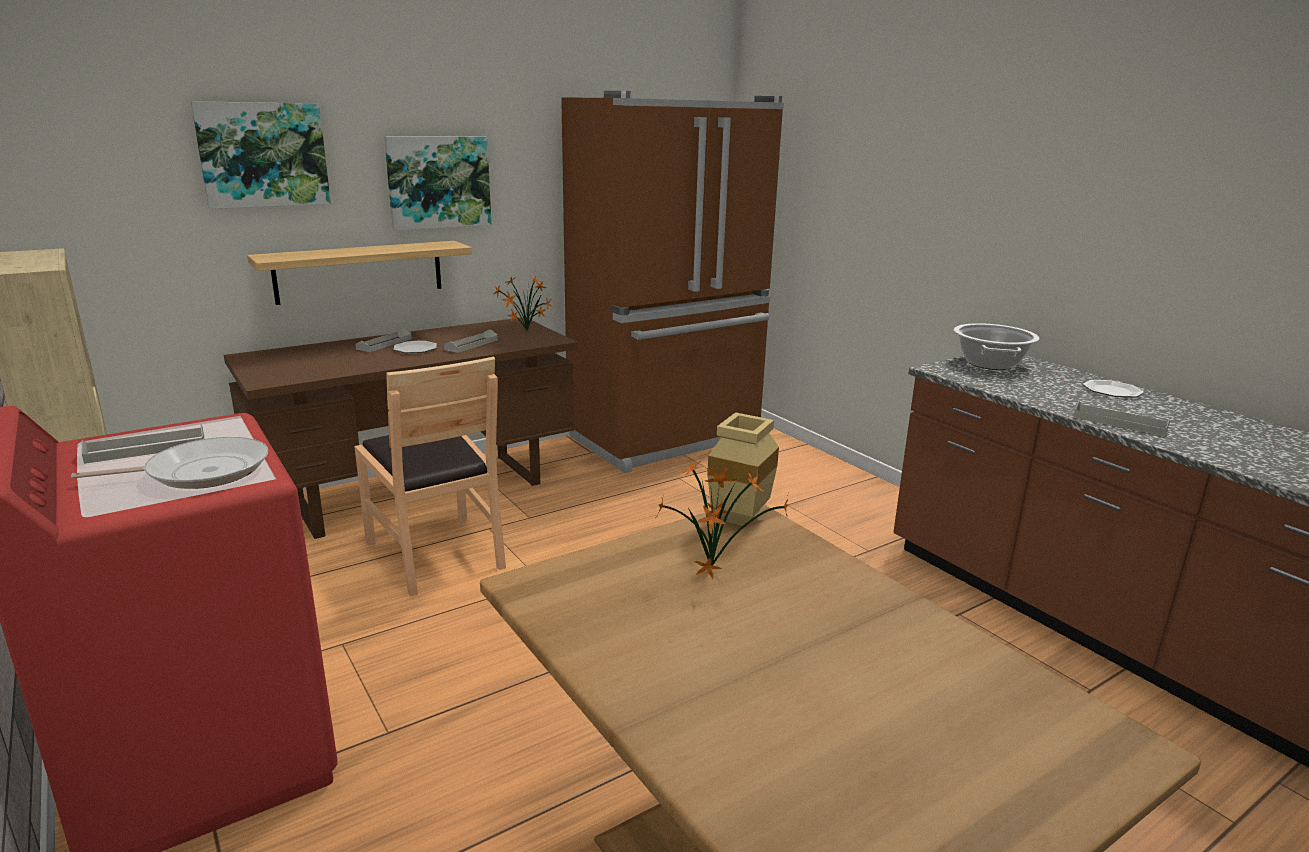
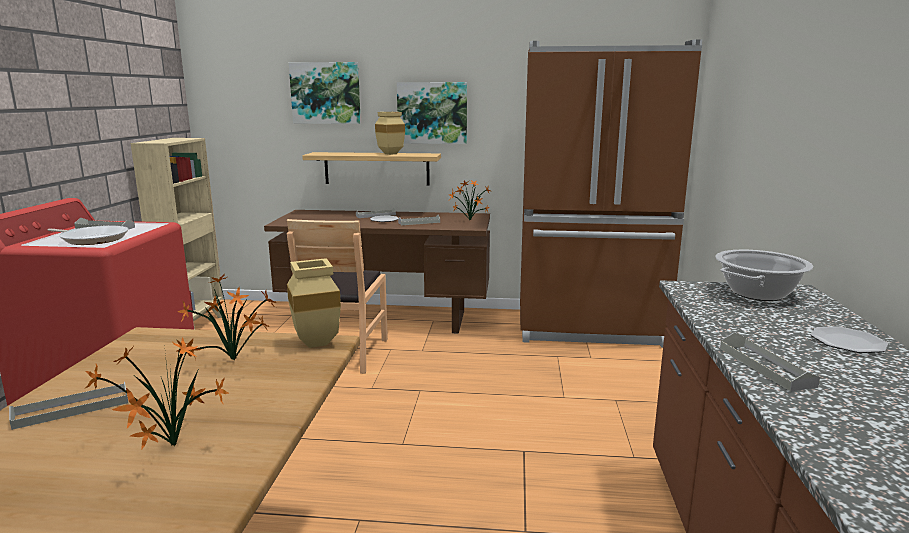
camera: 40 degrees right, 5 degrees down
none -> grey tray [9,382,128,430]
none -> potted plant [85,337,229,450]
none -> beige vase [375,112,405,155]

